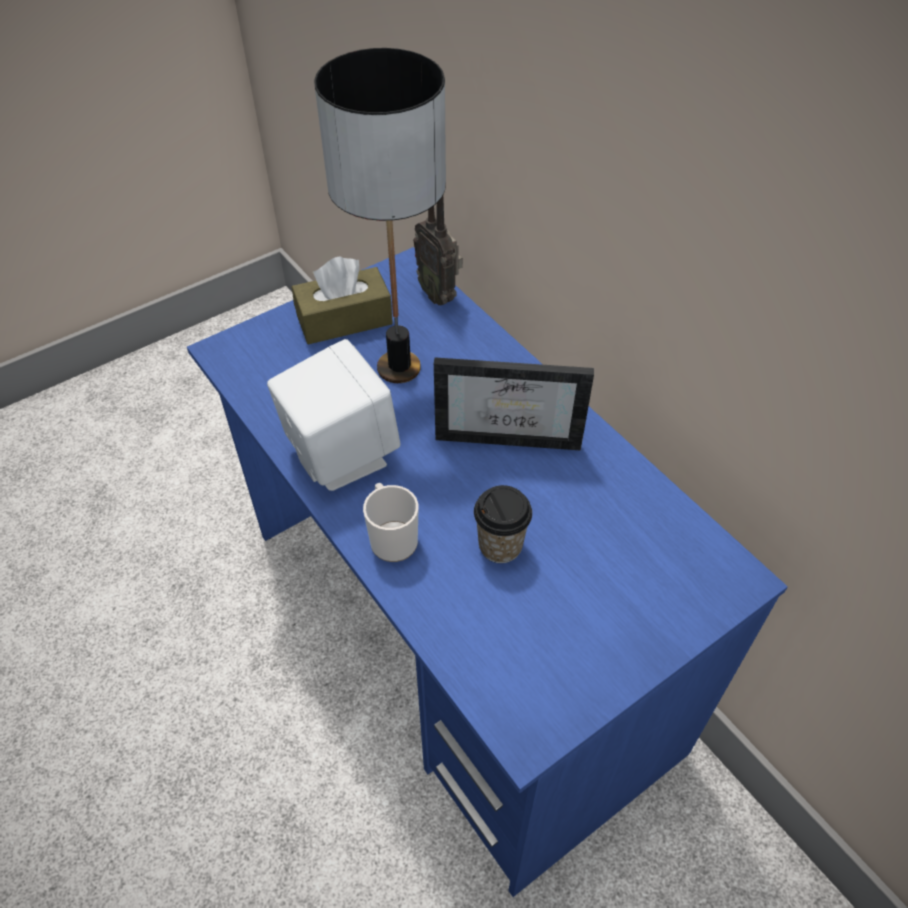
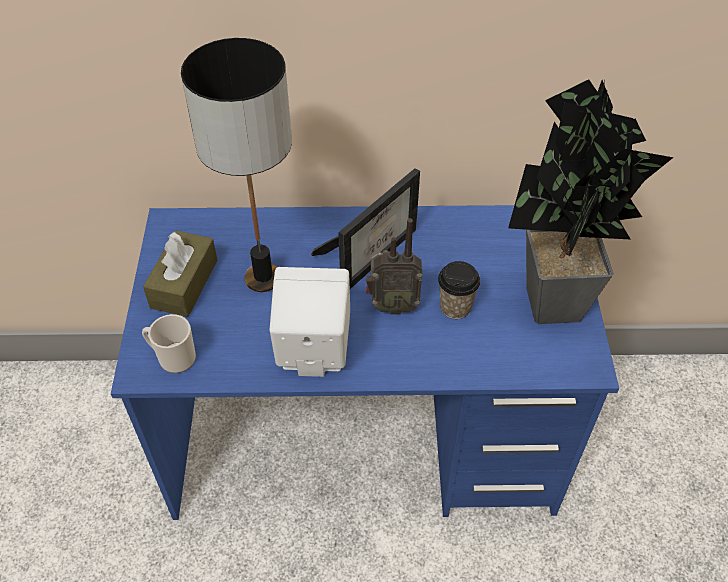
camera: 55 degrees left, 0 degrees up
mug [363,483,419,562] -> mug moved to [142,314,196,373]
radio [413,196,463,306] -> radio moved to [366,218,423,315]
none -> potted plant [508,79,674,324]

